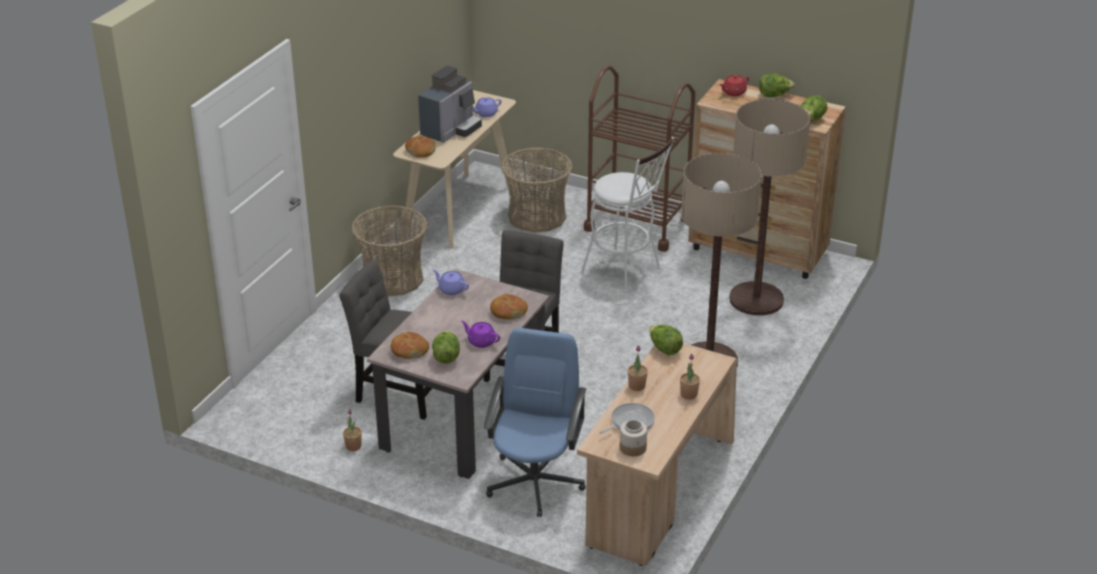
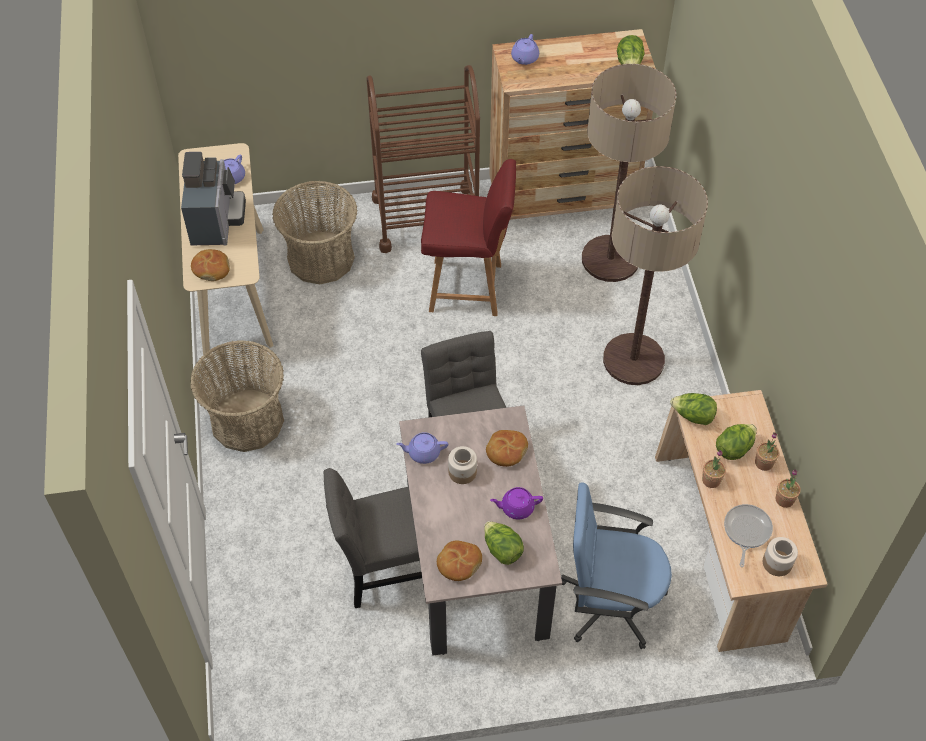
camera: 35 degrees left, 20 degrees up
potted plant [343,409,362,451] -> potted plant moved to [776,469,801,508]
blue office chair [484,328,586,517] -> blue office chair turned 60 degrees counterclockwise [561,483,672,649]
white stool [581,137,674,293] -> red chair [421,159,516,316]
red teapot [719,75,749,96] -> purple teapot [511,34,539,65]
lettuce [759,73,795,98] -> lettuce moved to [716,424,757,460]
none -> jar [448,446,477,484]

